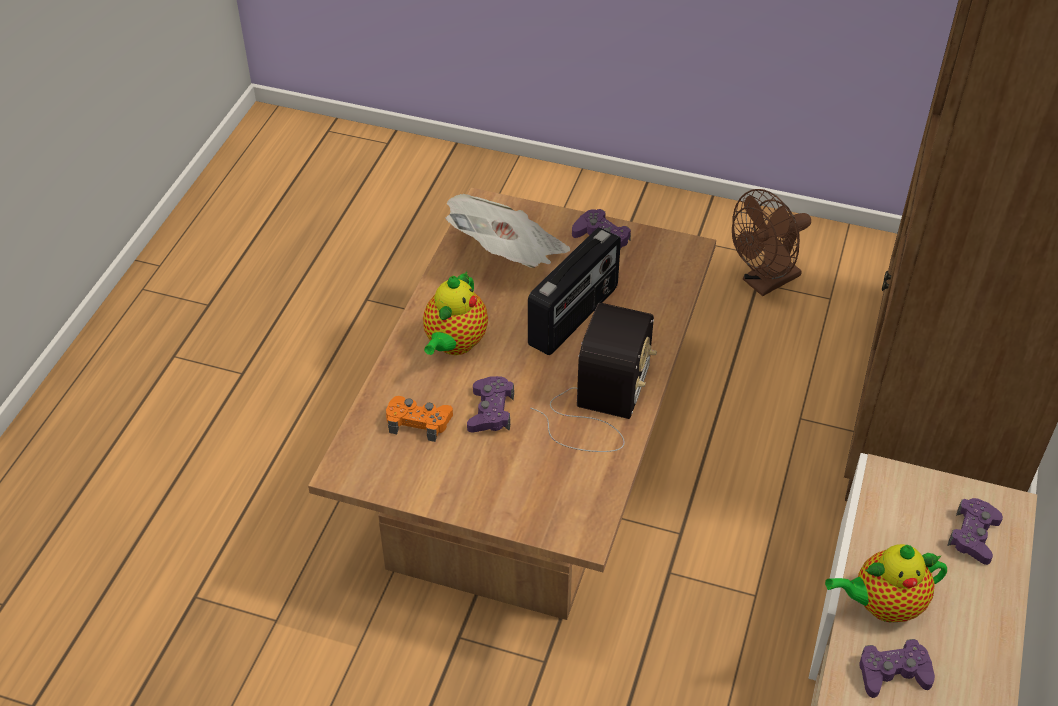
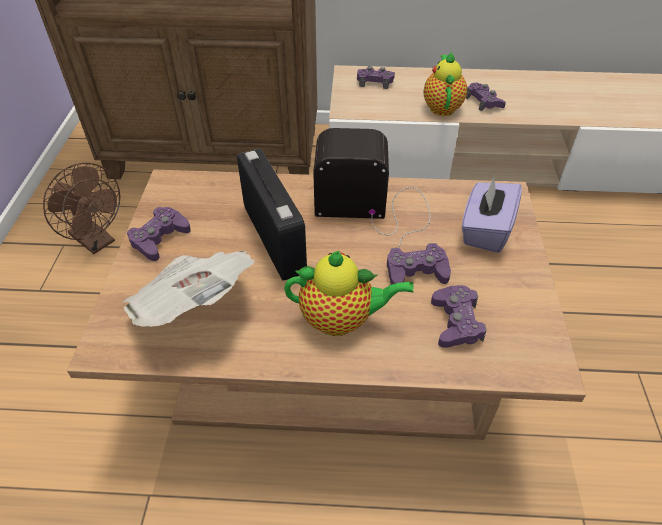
camera: 105 degrees left, 0 degrees up
orange game controller [386,396,453,442] -> purple game controller [431,285,487,348]
radio [528,227,621,355] -> radio turned 45 degrees clockwise [237,149,307,281]
teapot [825,544,947,622] -> teapot turned 150 degrees counterclockwise [423,51,467,116]
none -> purple tissue box [462,176,522,253]

